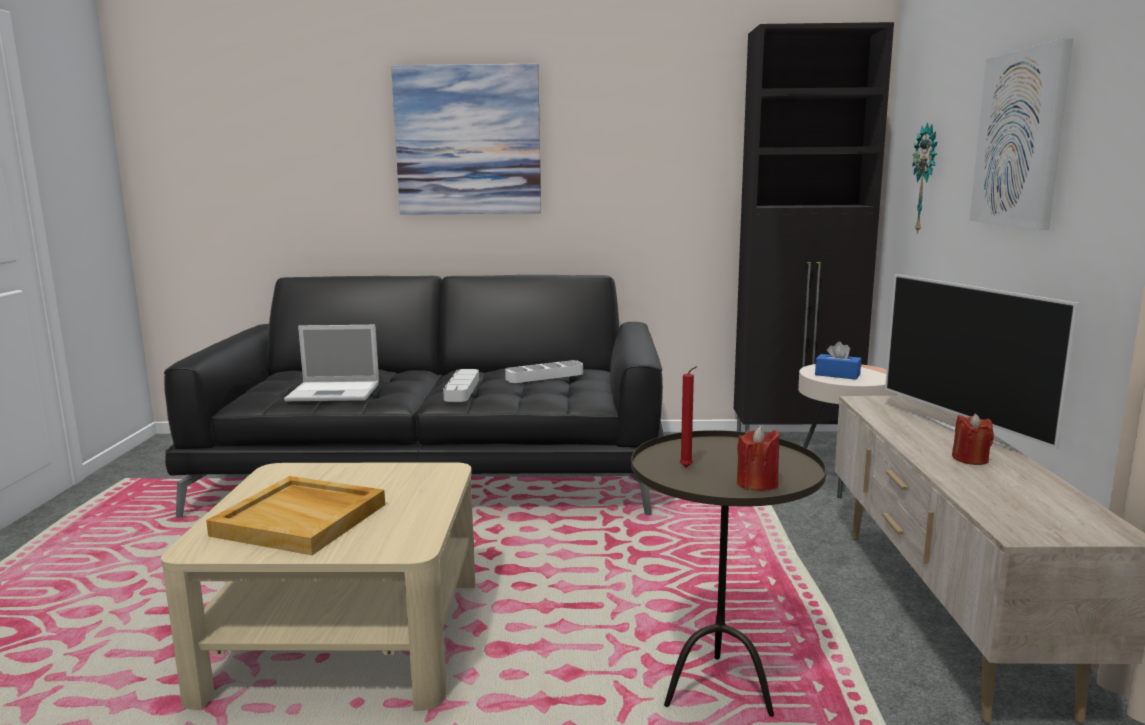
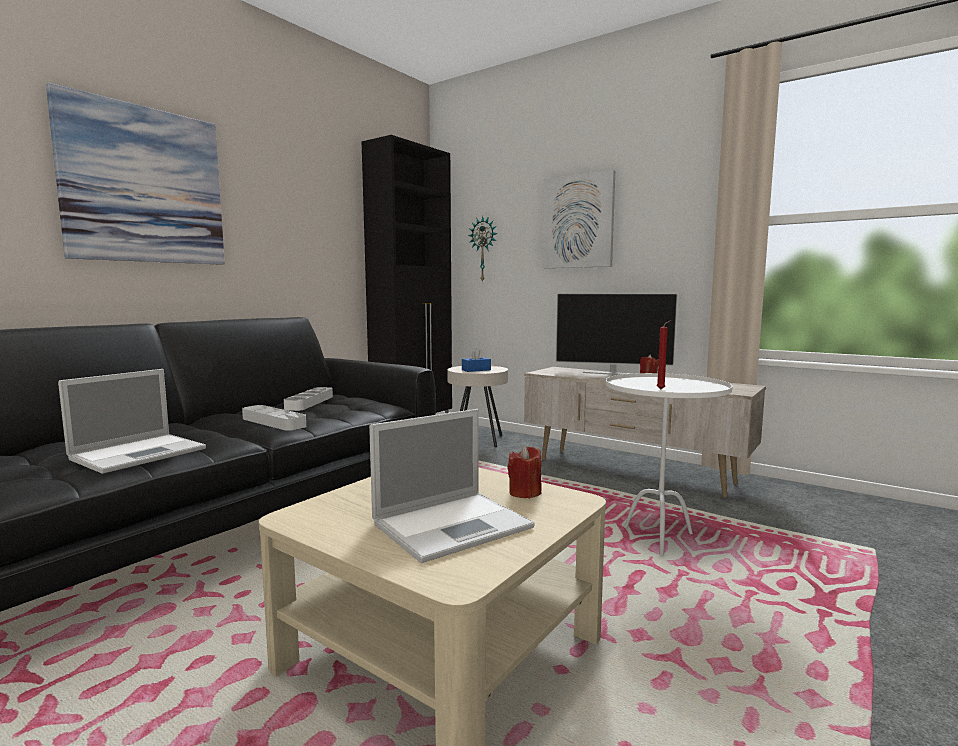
camera: 55 degrees left, 5 degrees down
beige tray [206,476,385,555] -> laptop [369,409,535,563]
brown side table [631,430,826,717] -> white side table [606,373,732,556]
red candle [737,426,779,491] -> red candle moved to [507,446,542,499]

